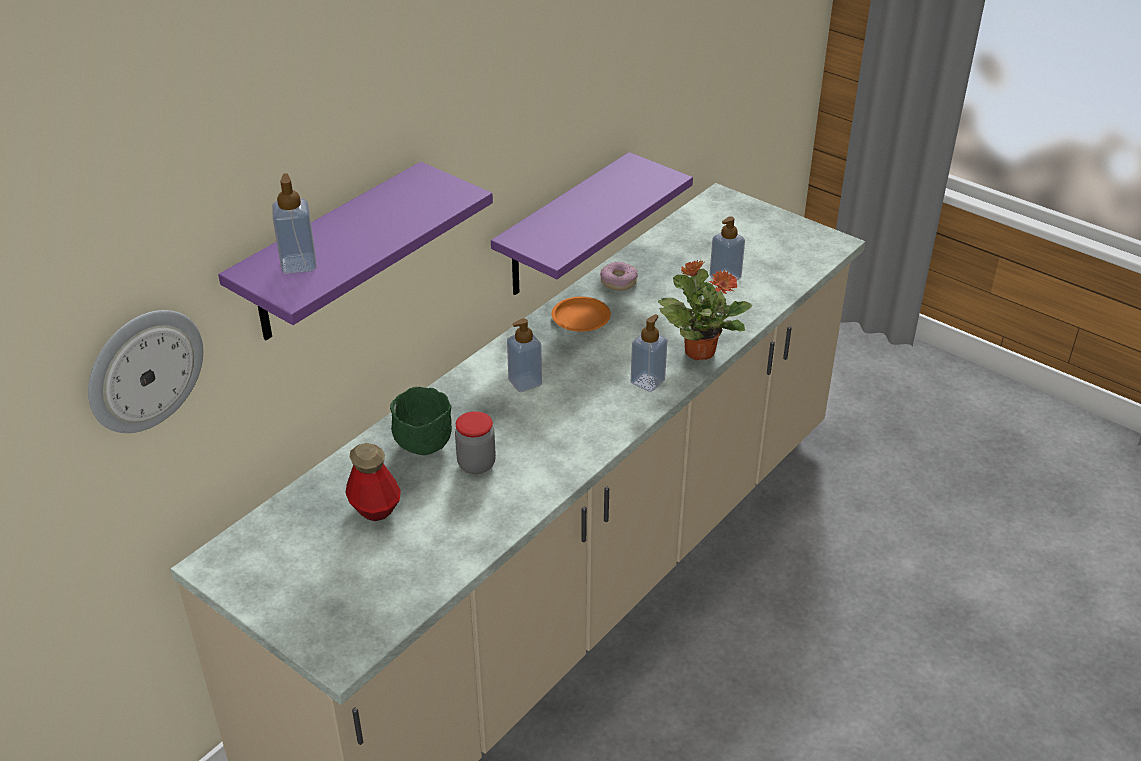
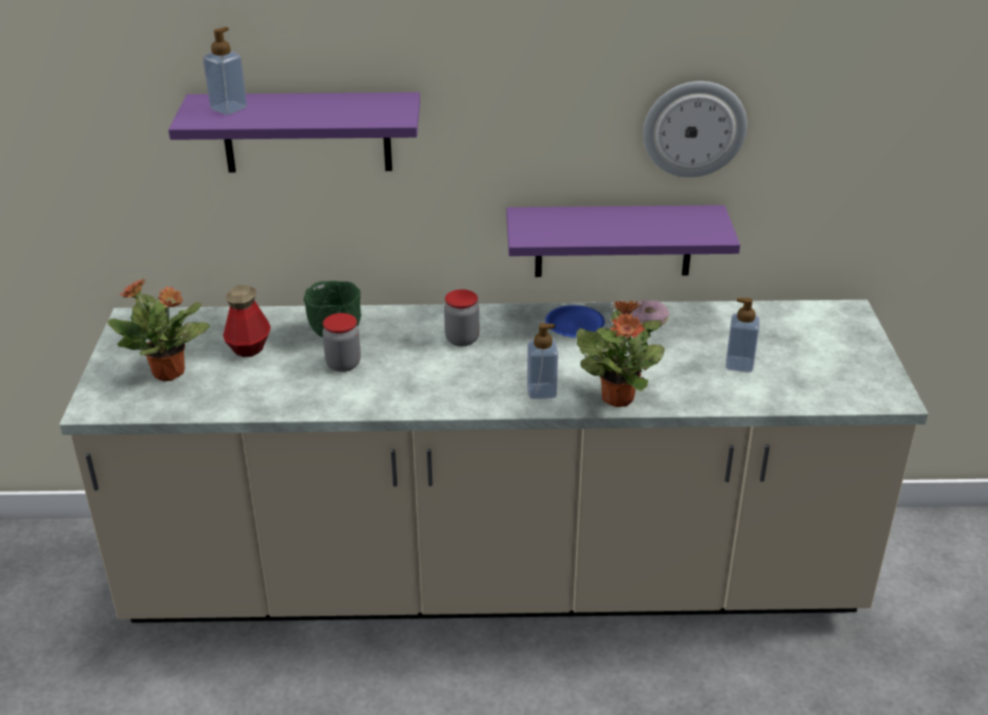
camera: 50 degrees right, 5 degrees down
wall clock [88,310,203,433] -> wall clock moved to [643,81,747,177]
soap dispenser [507,318,542,392] -> jar [444,289,479,346]
orange plate [552,297,611,332] -> blue plate [545,305,605,338]
none -> potted plant [107,279,210,381]

